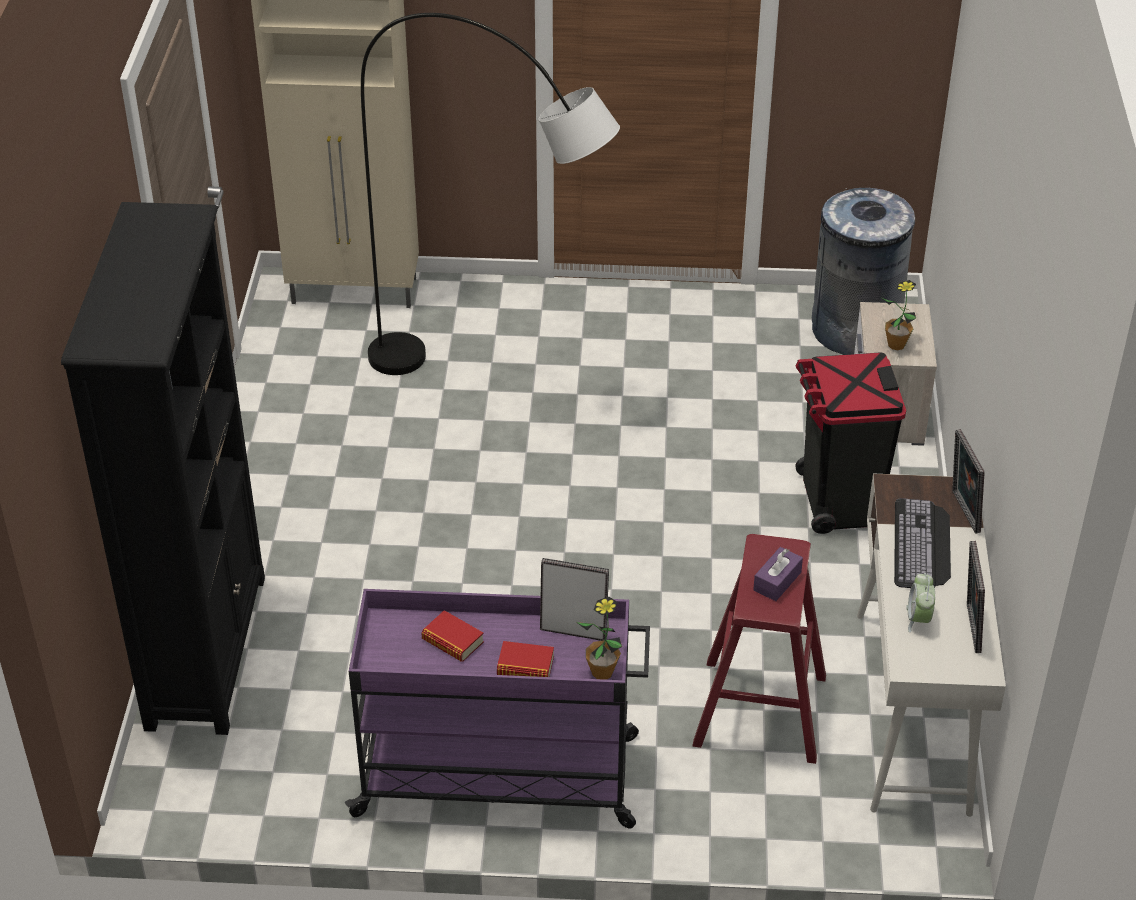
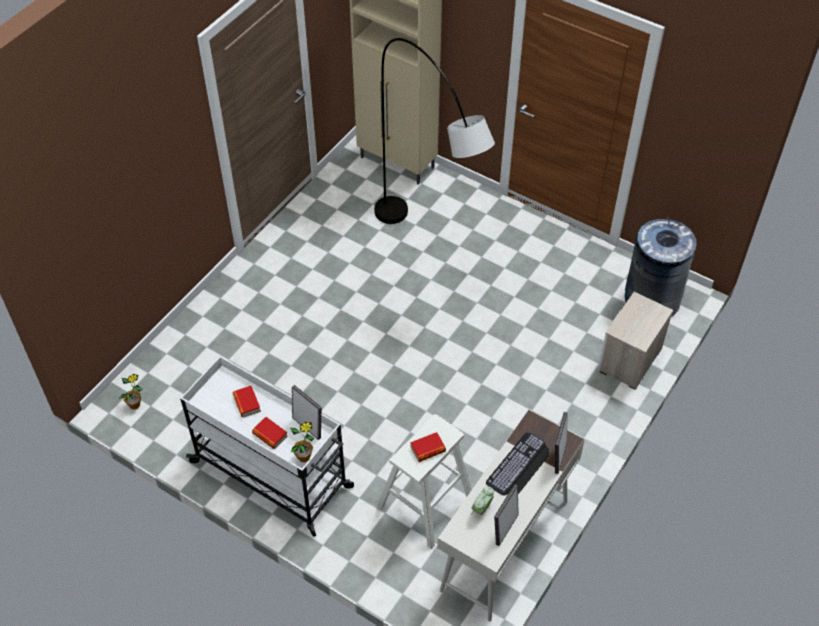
camera: 30 degrees right, 10 degrees up
black bookcase [61,202,265,735] -> none
purple cart [345,589,650,829] -> white cart [180,356,354,537]
red stool [693,534,826,764] -> white stool [377,414,472,549]
purple tissue box [753,547,803,601] -> book [410,432,446,462]
black trash can [795,352,906,534] -> none
potted plant [882,280,916,350] -> potted plant moved to [119,374,143,410]

